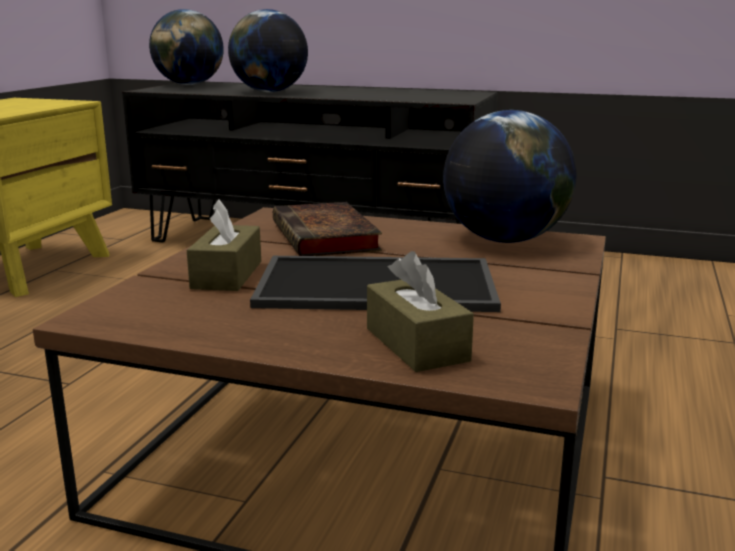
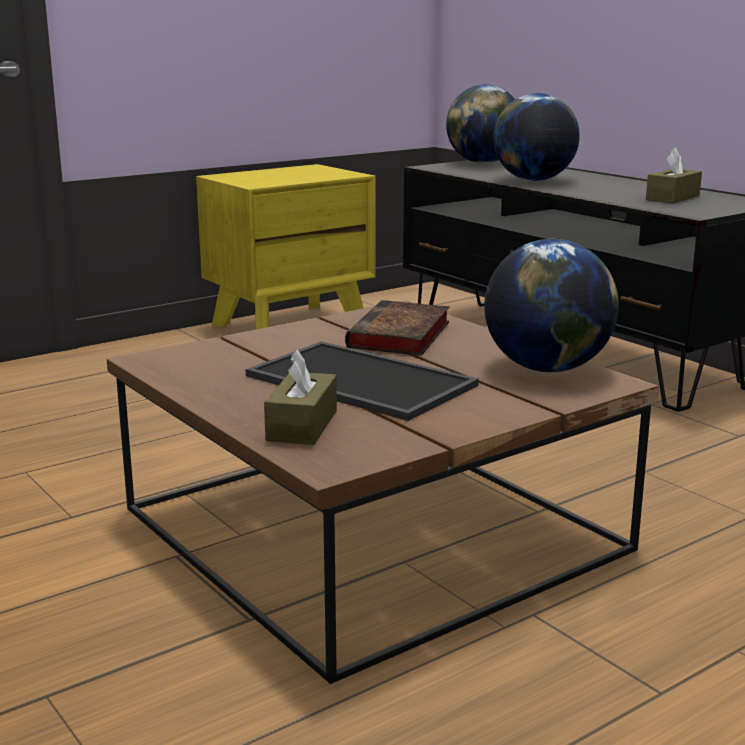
camera: 35 degrees right, 0 degrees up
brown tissue box [187,199,261,291] -> brown tissue box moved to [646,148,702,203]

